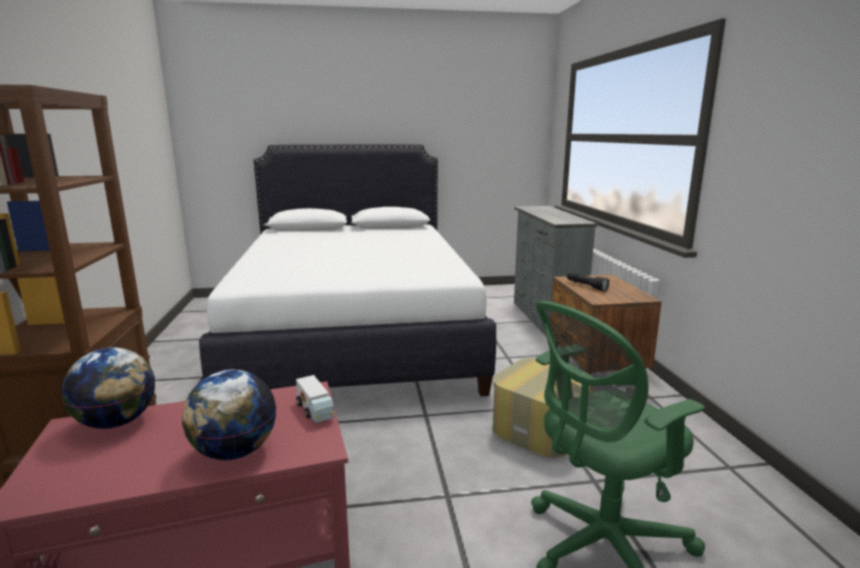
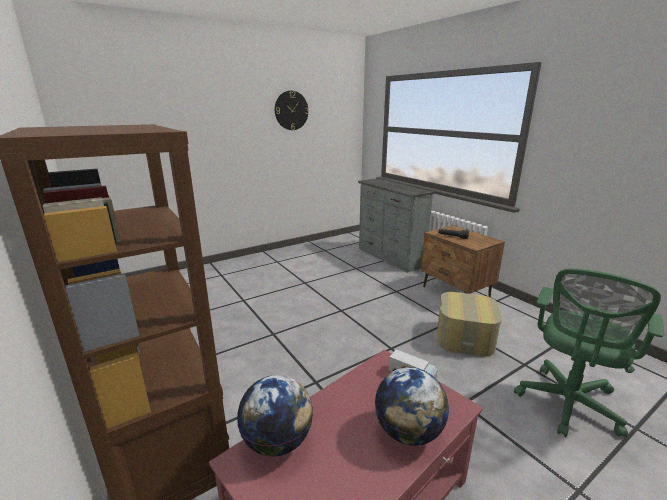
camera: 25 degrees left, 5 degrees up
white bed [199,144,496,396] -> none
none -> wall clock [275,91,309,130]

